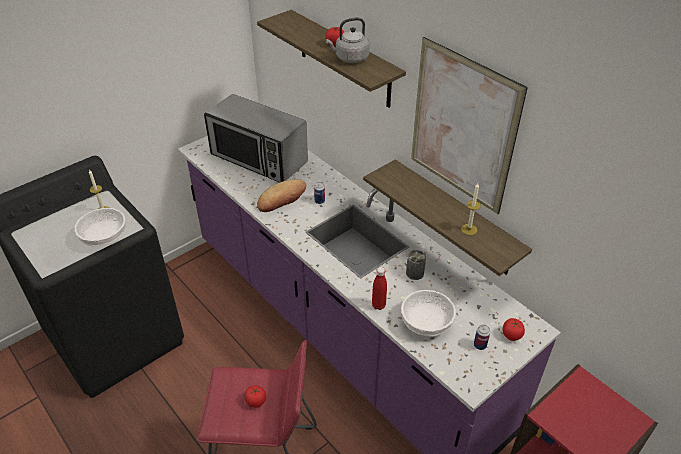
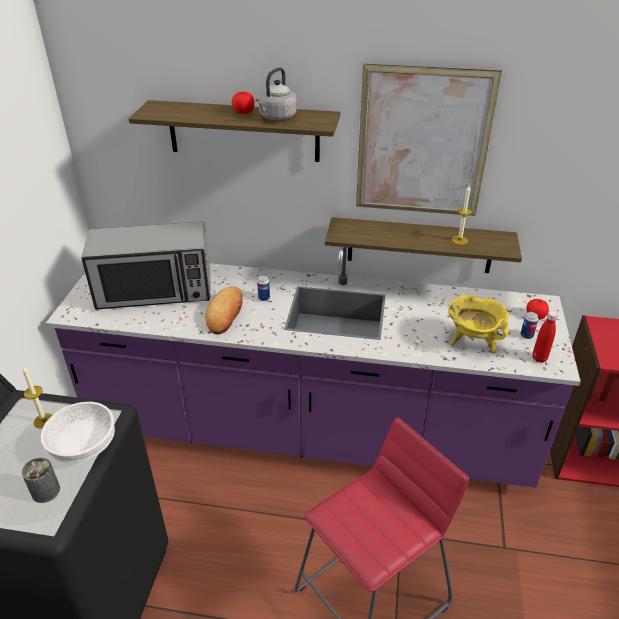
camera: 40 degrees left, 5 degrees down
tomato [245,385,266,408] -> none
red bottle [372,267,387,310] -> red bottle moved to [532,311,558,363]
white bowl [401,290,456,336] -> yellow cooking pot [448,295,509,354]
can [406,250,426,280] -> can moved to [22,457,60,503]

